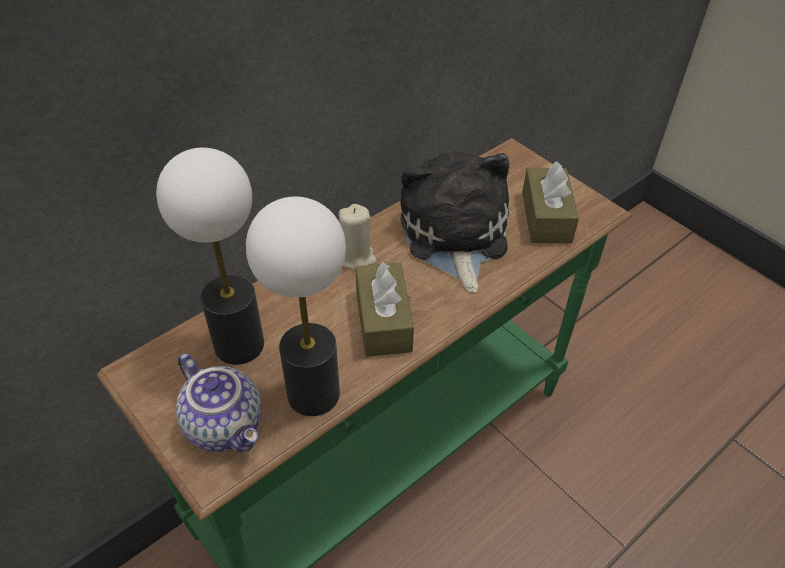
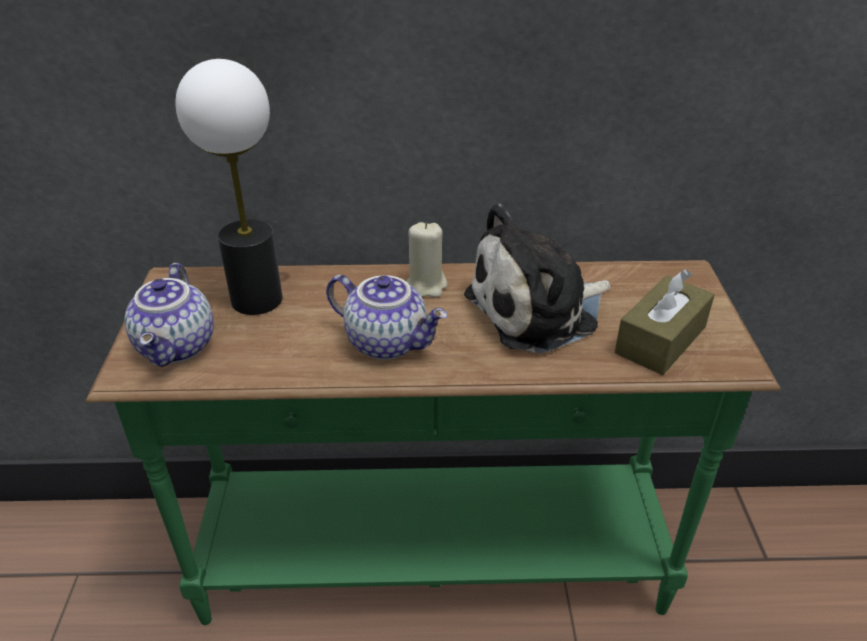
camera: 40 degrees right, 10 degrees down
table lamp [246,197,346,416] -> none
brown tissue box [356,261,414,357] -> teapot [326,275,448,360]
plush toy [400,151,509,293] -> plush toy turned 150 degrees counterclockwise [464,204,610,353]

